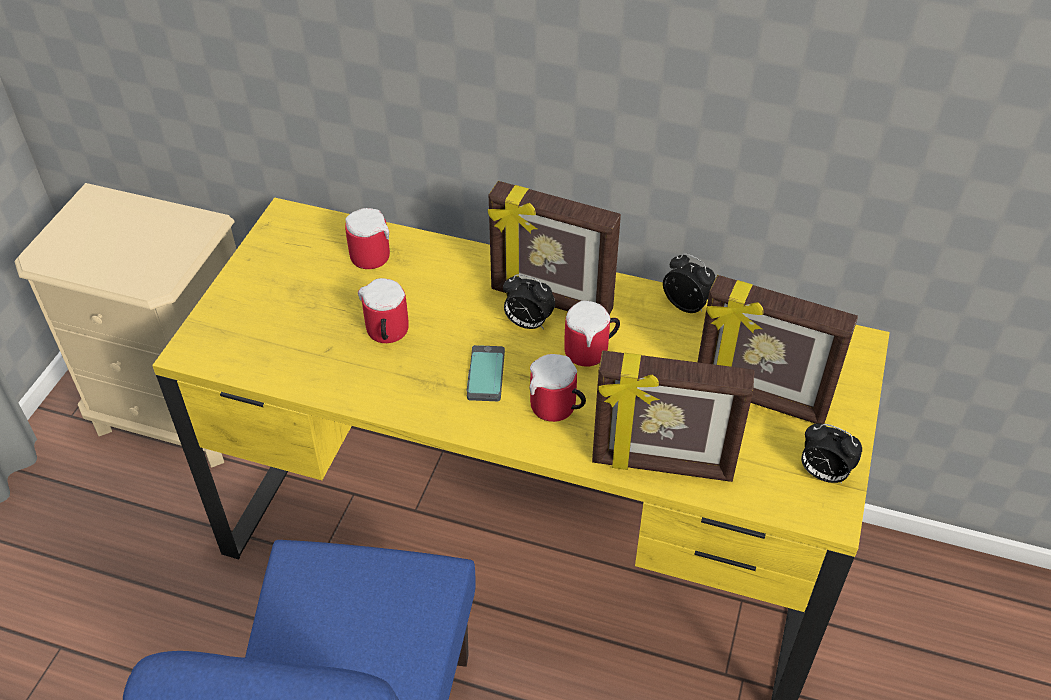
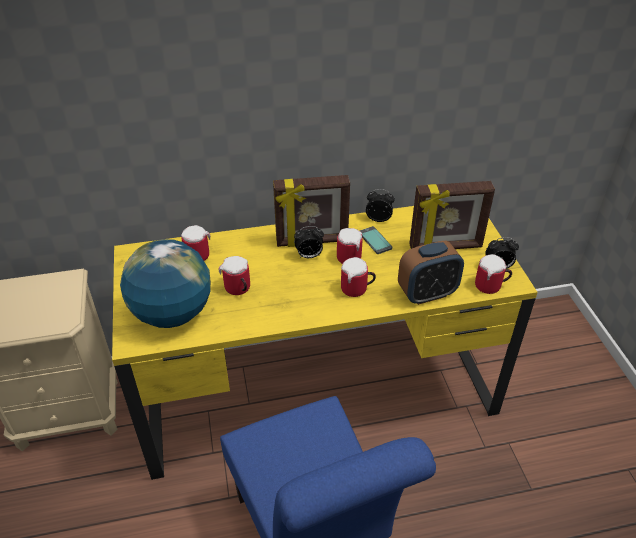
camera: 30 degrees left, 5 degrees down
phone [466,345,505,401] -> phone moved to [360,226,392,254]
picture frame [592,350,754,482] -> alarm clock [398,241,464,305]
none -> globe [120,239,211,328]
none -> mug [475,254,512,294]

